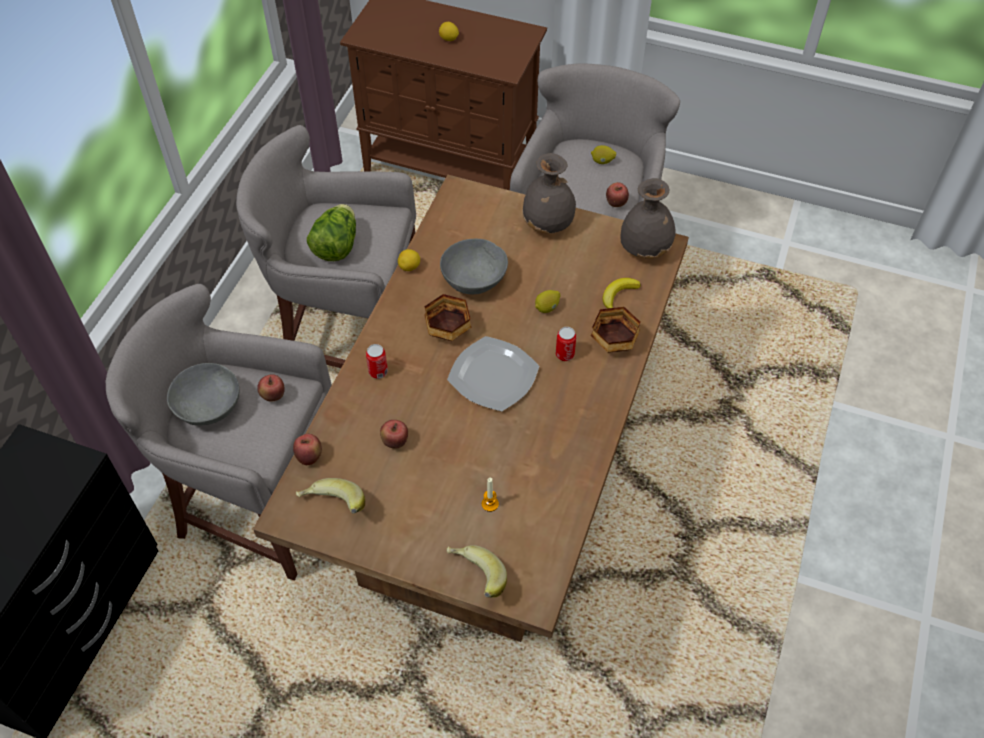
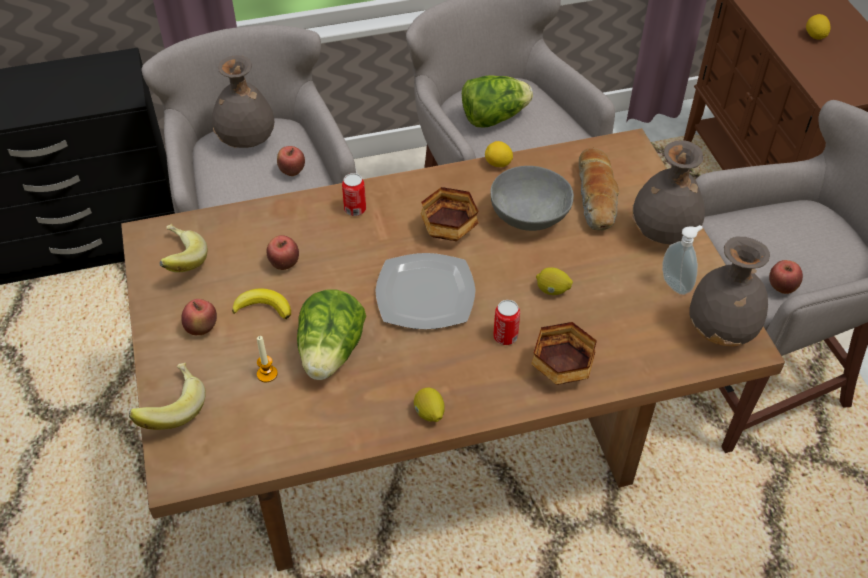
camera: 55 degrees right, 5 degrees down
grey bowl [167,363,239,426] -> grey vase [212,55,274,148]
apple [293,434,322,465] -> apple moved to [181,299,217,335]
lemon [591,145,616,164] -> lemon moved to [414,387,445,422]
banana [603,278,641,309] -> banana moved to [232,288,291,319]
none -> lettuce [297,289,366,380]
none -> bread [579,148,619,231]
none -> soap dispenser [662,225,703,295]

